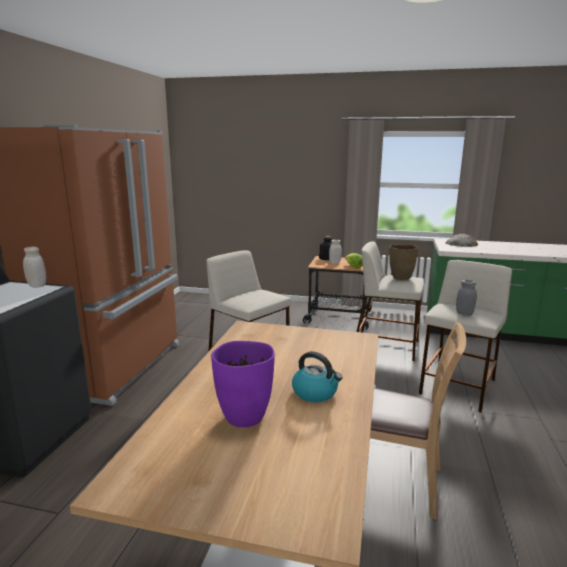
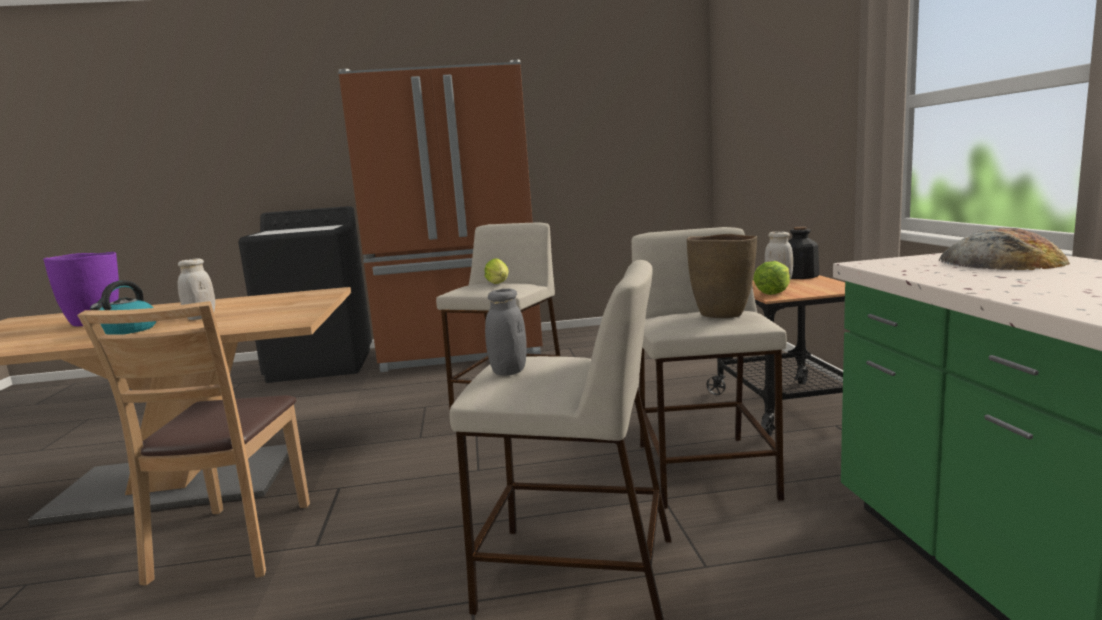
camera: 70 degrees right, 5 degrees down
white jar [23,247,46,288] -> white jar moved to [178,259,215,320]
none -> lettuce [485,258,509,284]

